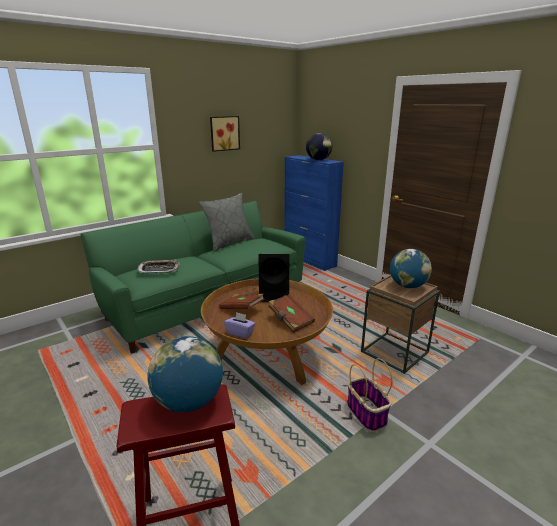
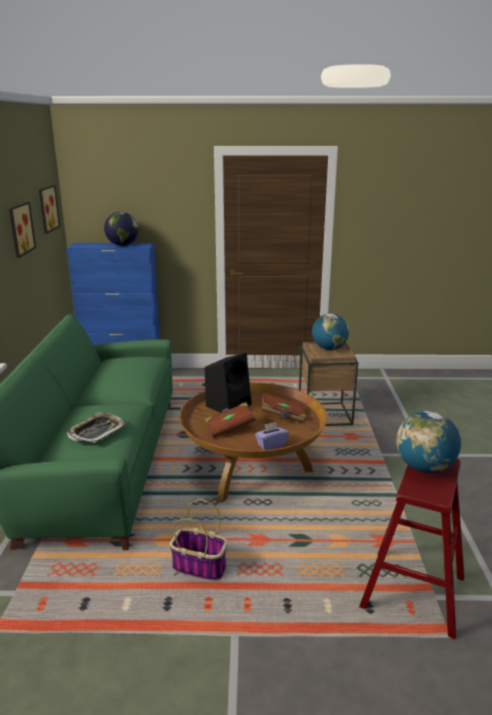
camera: 50 degrees left, 0 degrees up
grey pillow [199,193,255,252] -> none
basket [347,358,392,432] -> basket moved to [170,499,227,581]
none -> picture [39,185,60,234]

